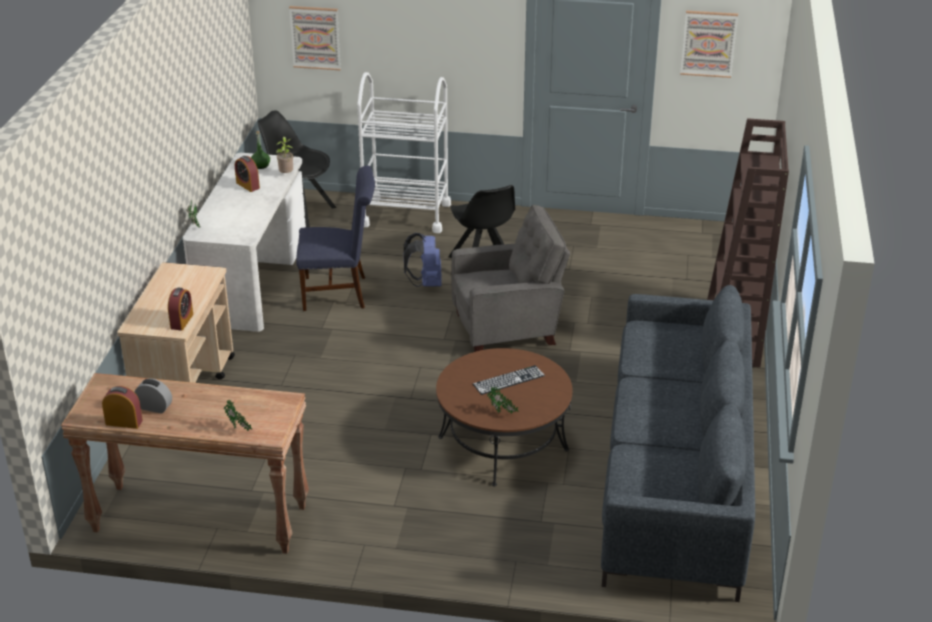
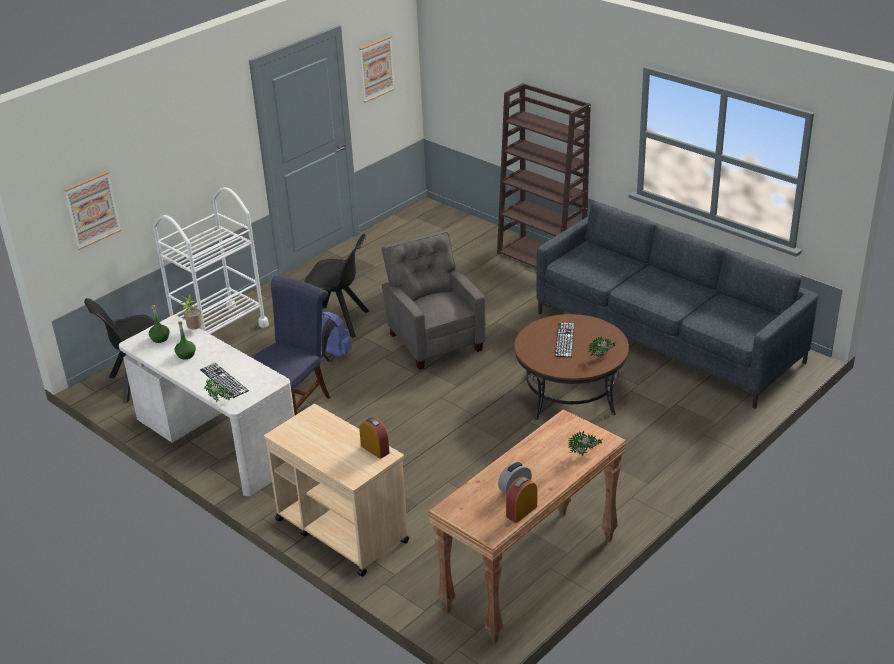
camera: 55 degrees left, 0 degrees up
alarm clock [235,156,260,192] -> green bottle [174,321,196,359]
grey armchair [451,205,570,352] -> grey armchair turned 45 degrees counterclockwise [382,230,486,370]
none -> keyboard [200,363,249,398]

